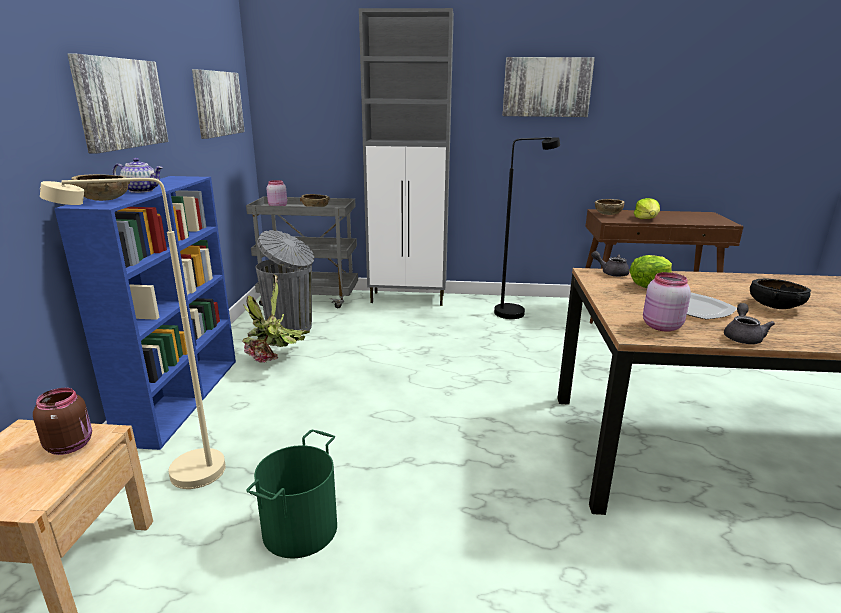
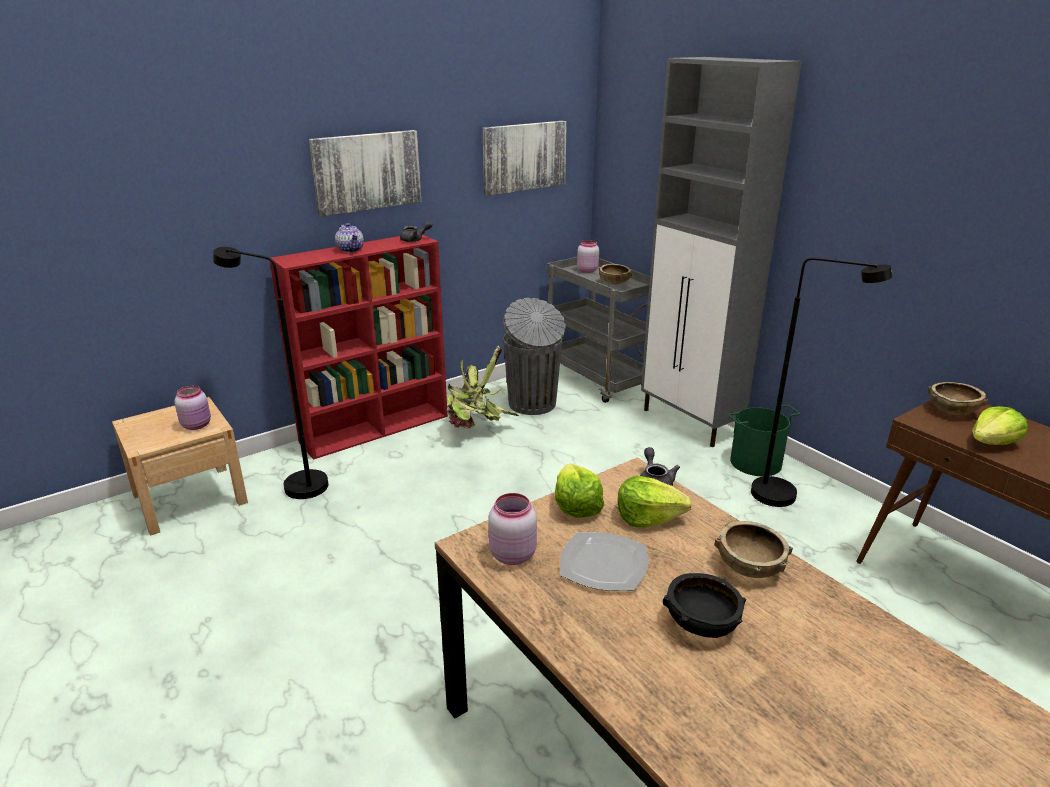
camera: 50 degrees right, 5 degrees up
brown jar [33,388,92,455] -> pink jar [174,386,211,430]
beige floor lamp [40,178,226,489] -> black floor lamp [213,247,328,499]
blue bookcase [54,176,236,450] -> red bookcase [270,235,448,460]
brown bowl [71,174,130,201] -> brown bowl moved to [714,521,793,578]
green bucket [246,430,337,558] -> green bucket moved to [728,405,800,477]
picture [503,57,595,117] -> none
grey teapot [724,303,775,344] -> grey teapot moved to [400,222,432,242]
none -> lettuce [555,464,604,518]

